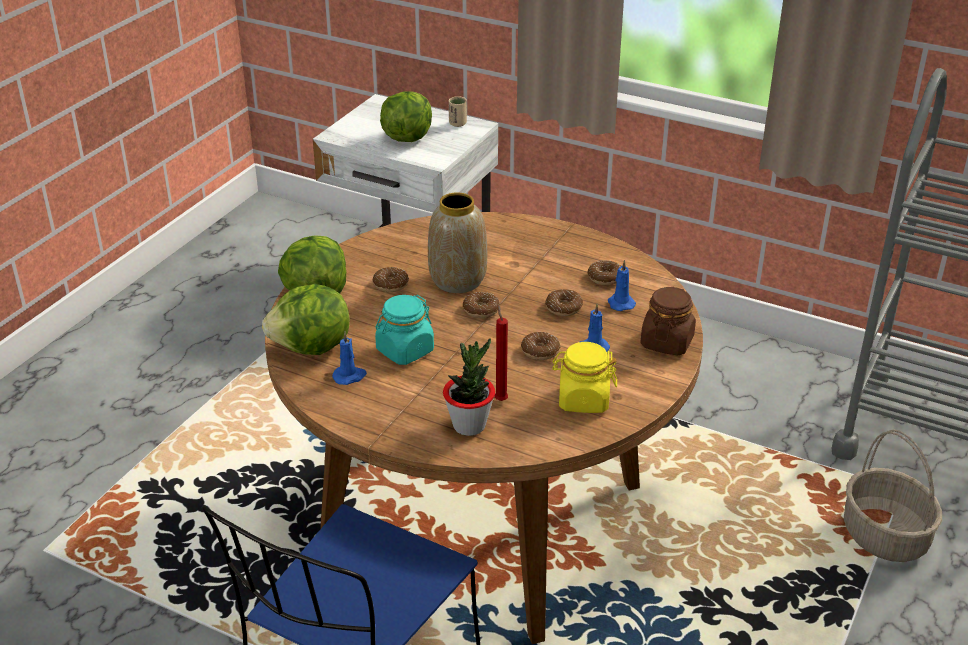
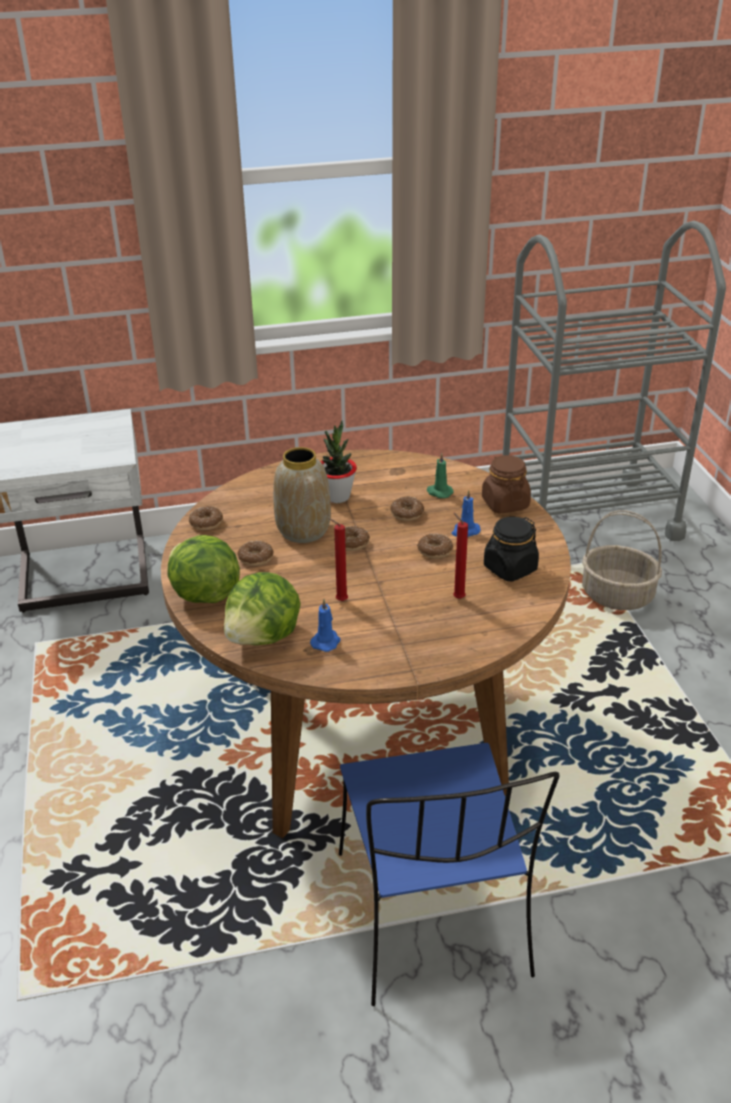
camera: 40 degrees left, 0 degrees up
turquoise jar [375,295,434,365] -> red candle [328,518,348,601]
lettuce [380,91,432,142] -> none
potted plant [443,338,495,436] -> potted plant moved to [320,420,357,503]
beige cup [449,96,467,127] -> none
yellow jar [552,342,617,413] -> black jar [484,517,539,581]
donut [588,260,621,285] -> donut moved to [189,506,223,530]
blue candle [608,260,636,311] -> green candle [427,453,454,498]

